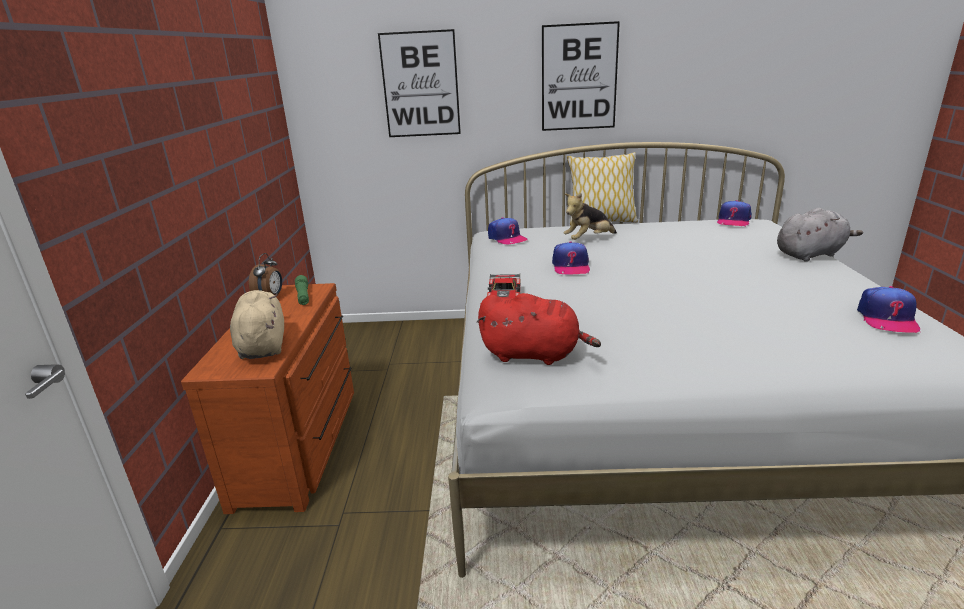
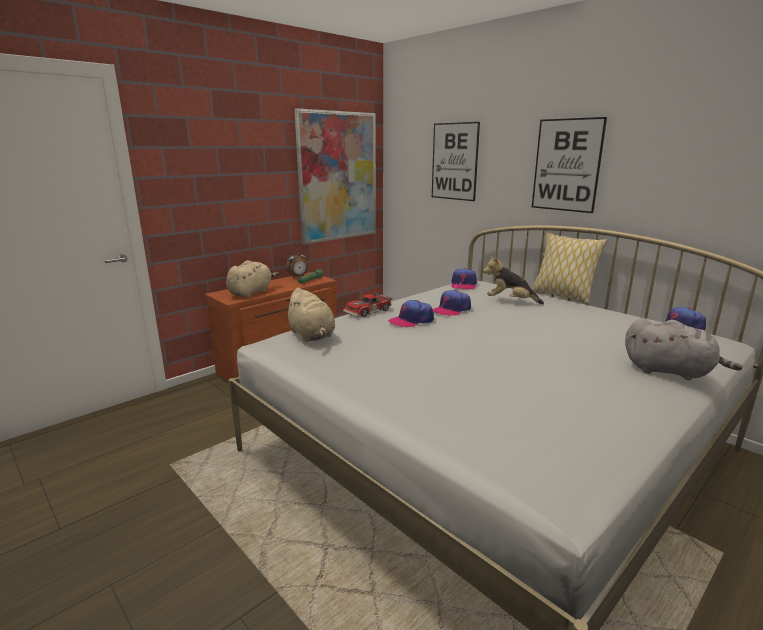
camera: 45 degrees right, 5 degrees down
red plush toy [477,293,601,365] -> beige plush toy [285,288,335,342]
cap [857,286,921,333] -> cap moved to [388,300,434,327]
none -> picture [295,108,376,245]

